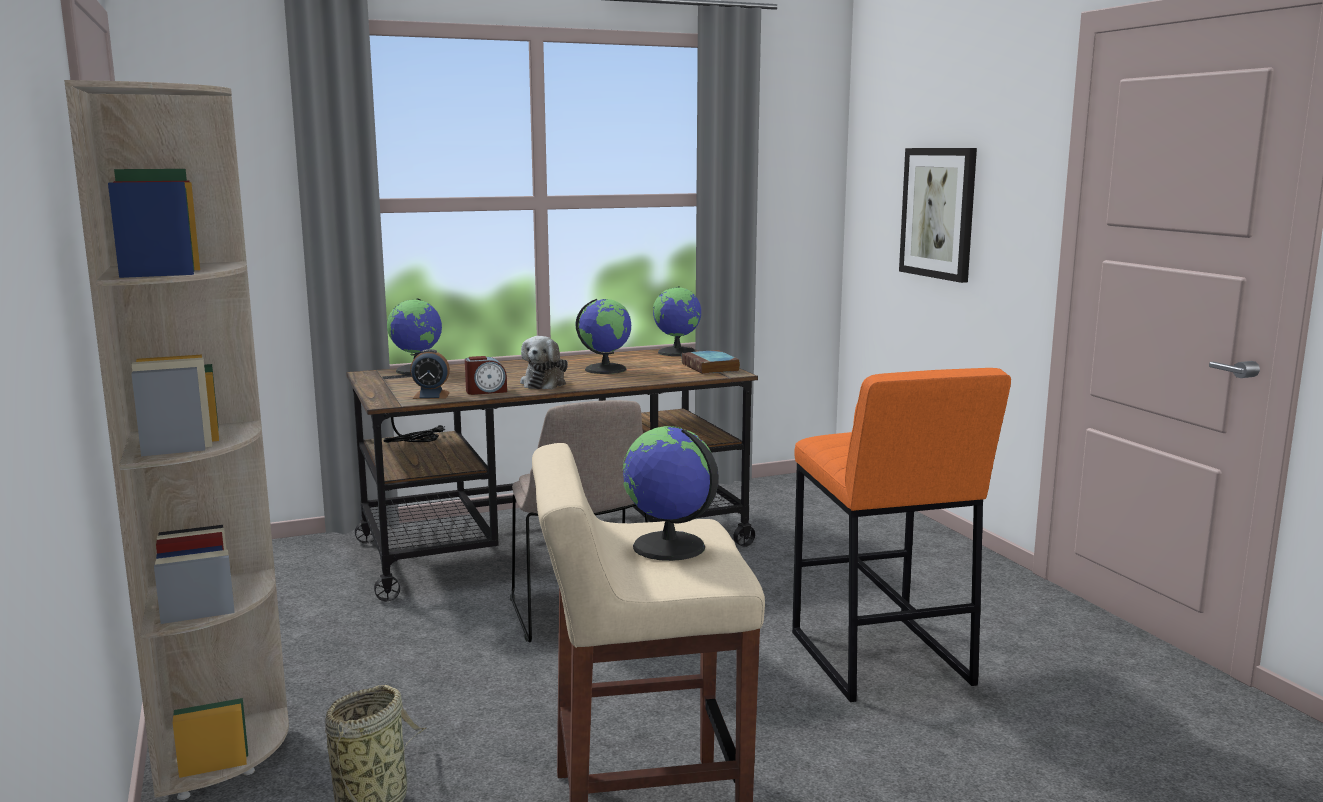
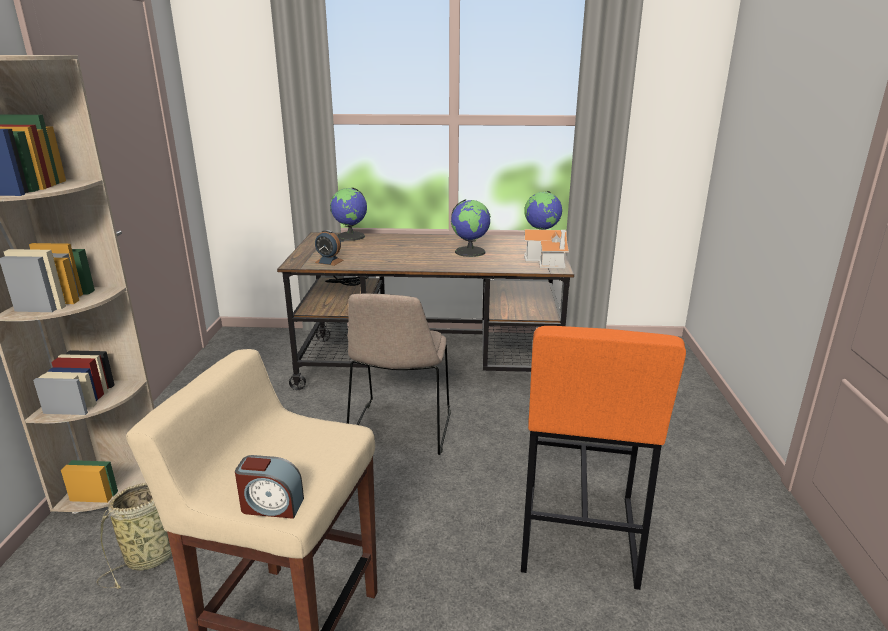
camera: 25 degrees right, 10 degrees up
alarm clock [465,356,507,395] -> alarm clock moved to [235,455,304,519]
plush toy [520,336,568,390] -> none
globe [622,426,719,561] -> none
book [682,350,740,374] -> toy house [524,229,569,268]
picture [899,148,977,283] -> none

